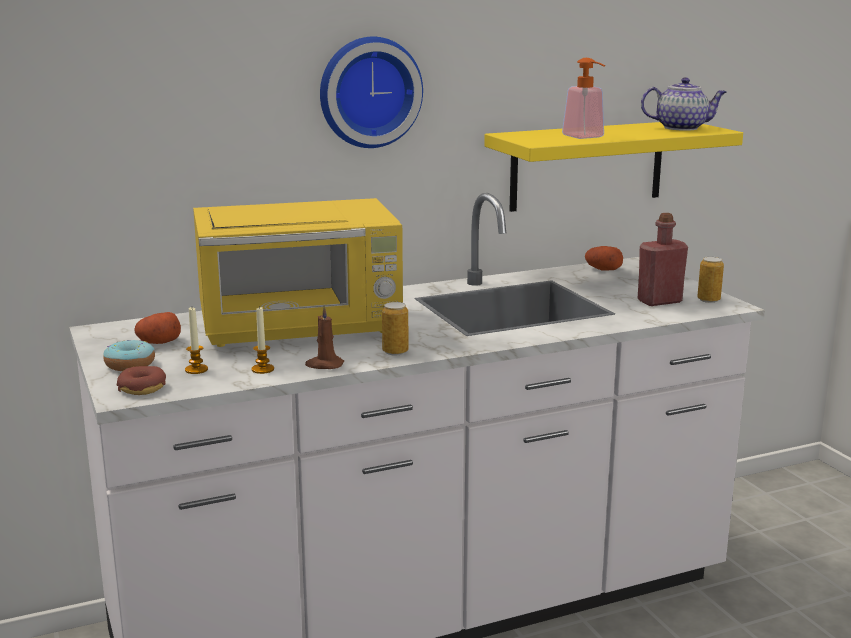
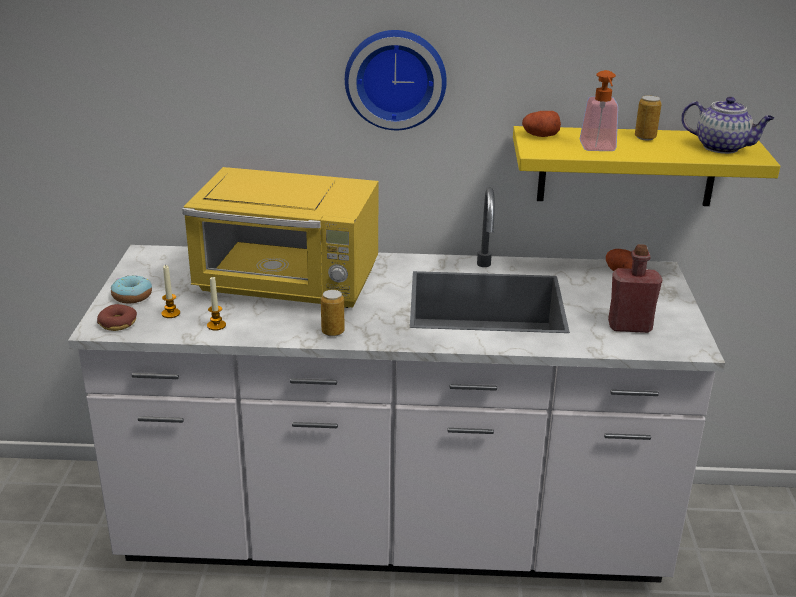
camera: 25 degrees right, 10 degrees up
potato [134,312,181,344] -> potato moved to [522,111,561,137]
brown candle [305,305,344,369] -> none
can [697,257,724,303] -> can moved to [635,95,661,140]

